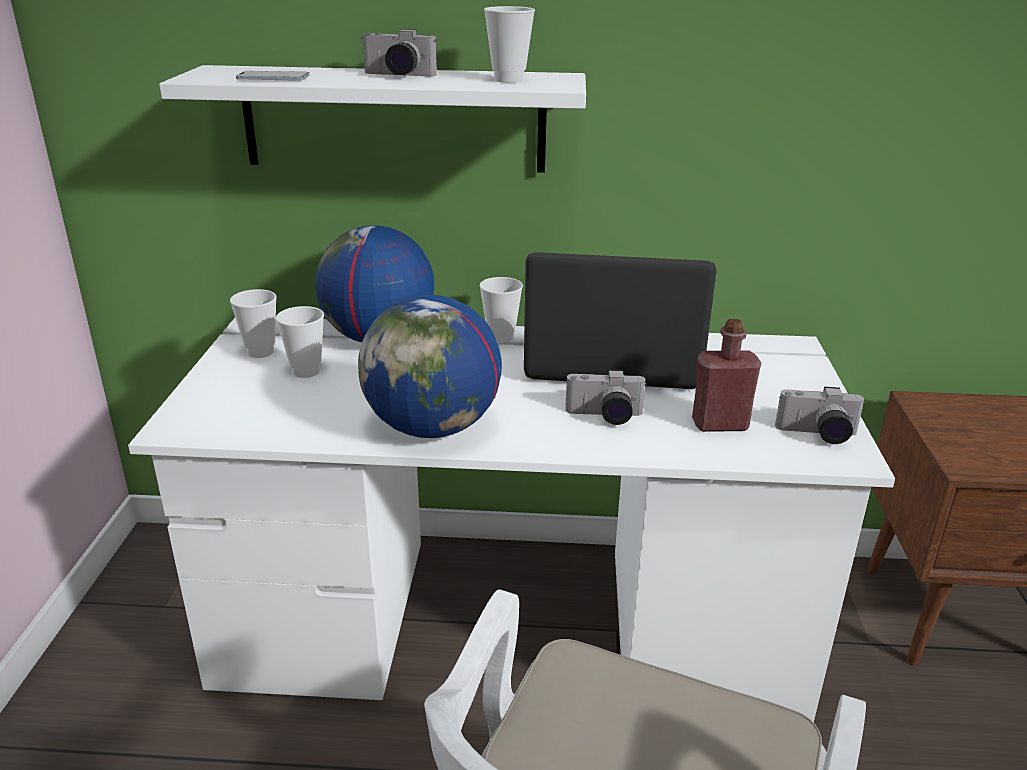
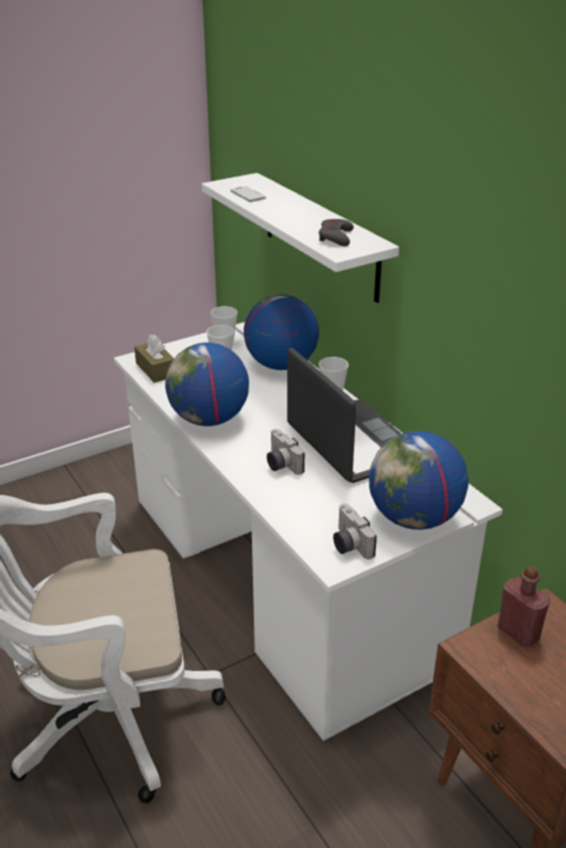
camera: 55 degrees right, 5 degrees up
camera [362,29,437,77] -> none
cup [484,6,535,83] -> grey game controller [319,219,354,246]
red bottle [692,319,761,432] -> red bottle moved to [497,566,550,647]
none -> brown tissue box [134,334,174,383]
none -> globe [369,431,469,530]

